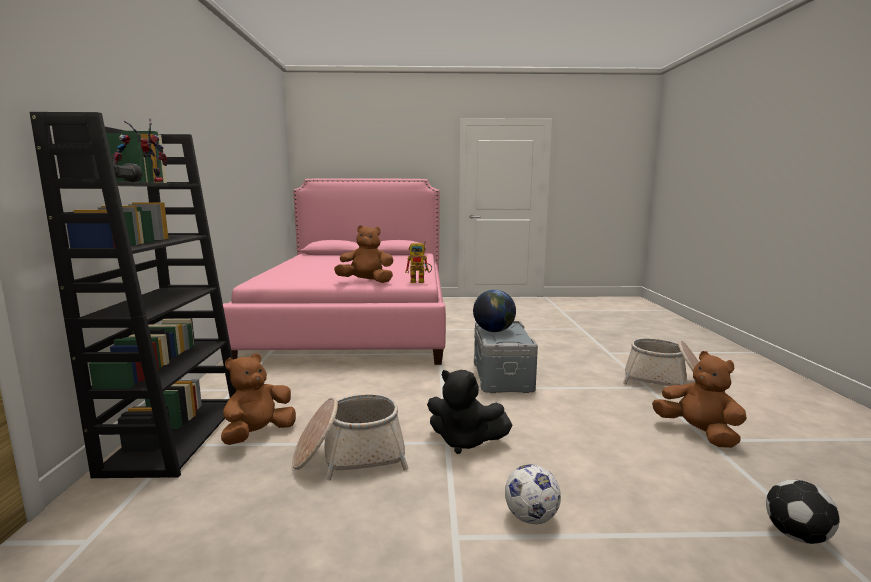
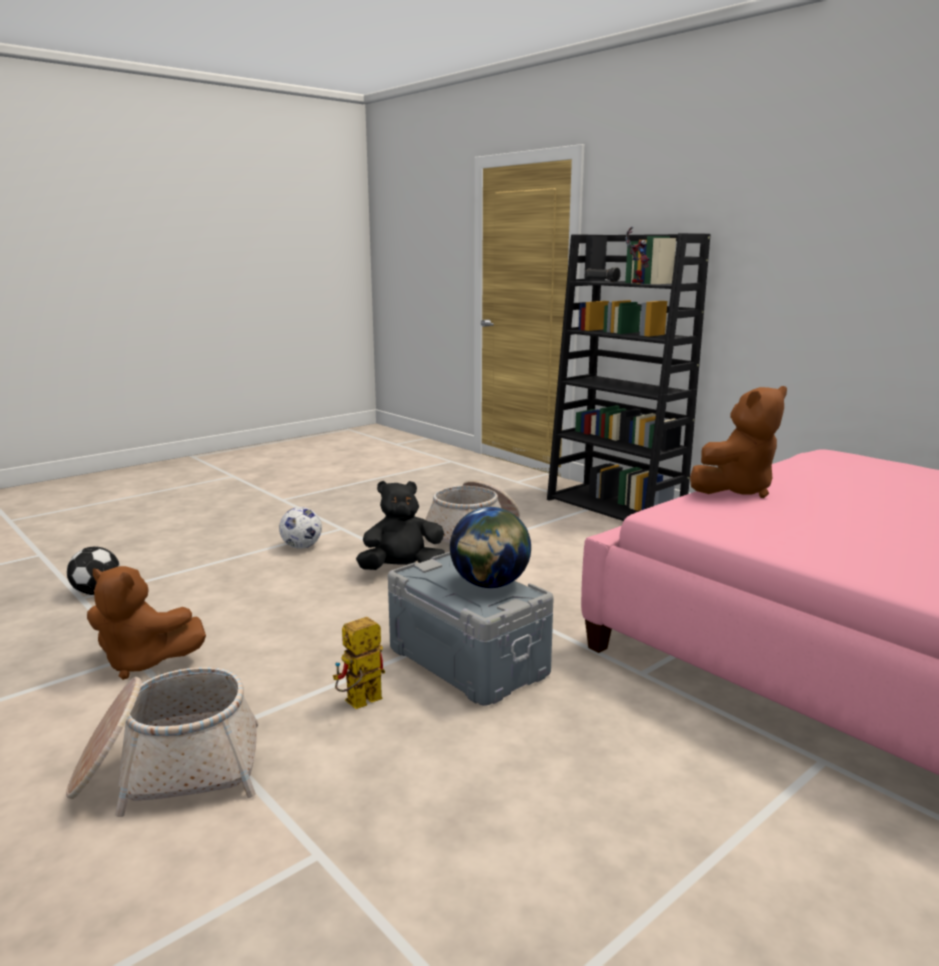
camera: 140 degrees right, 5 degrees up
brown plush toy [221,353,296,445] -> none
toy robot [405,241,432,283] -> toy robot moved to [333,617,385,709]

